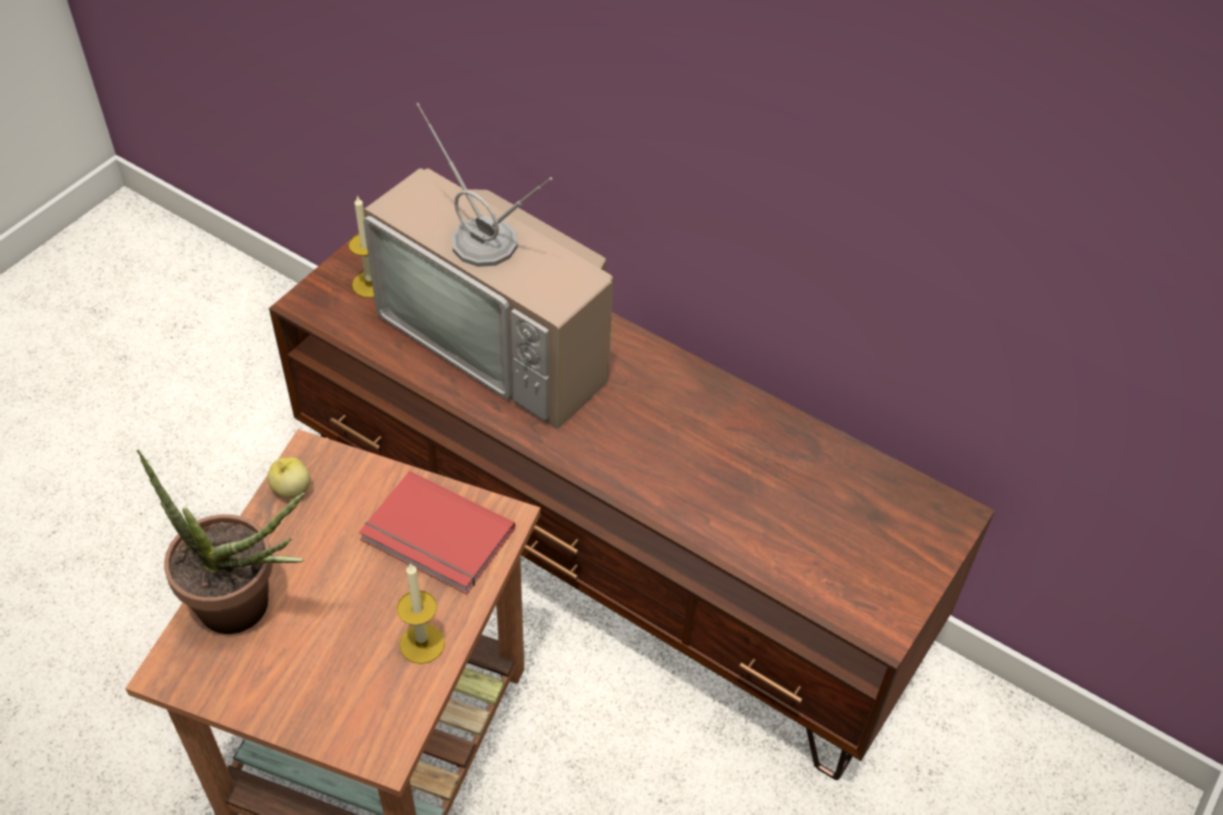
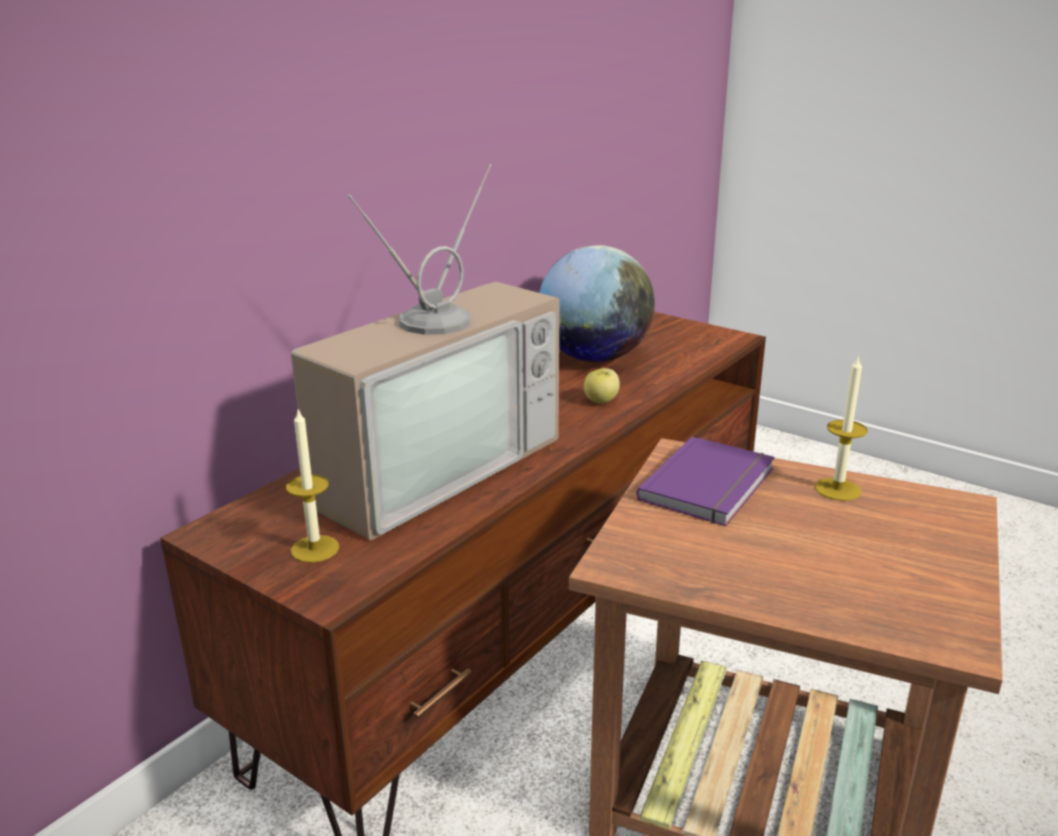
camera: 85 degrees left, 25 degrees down
potted plant [137,449,305,634] -> none
apple [267,457,311,498] -> apple moved to [584,368,620,404]
red book [359,471,515,594] -> purple book [636,436,775,526]
none -> globe [540,245,655,362]

